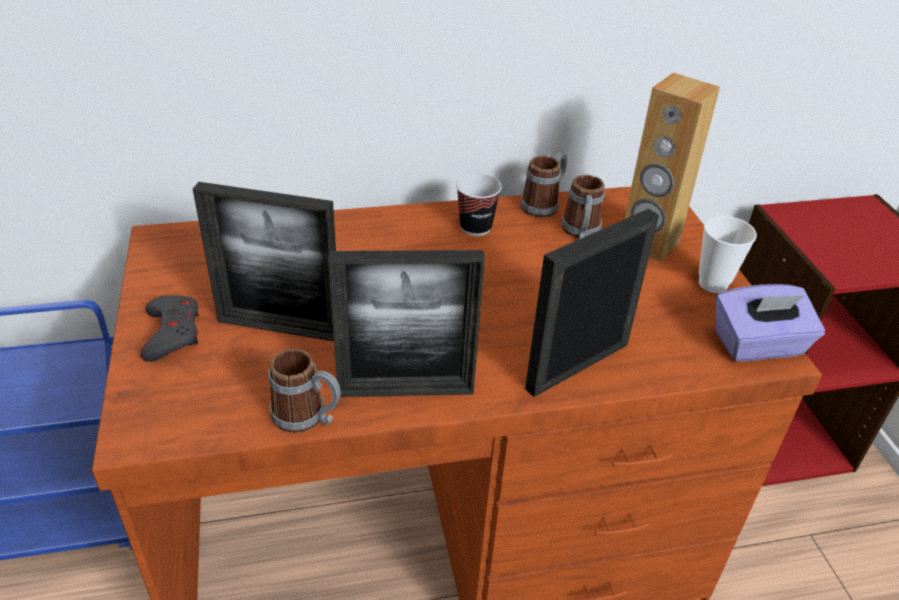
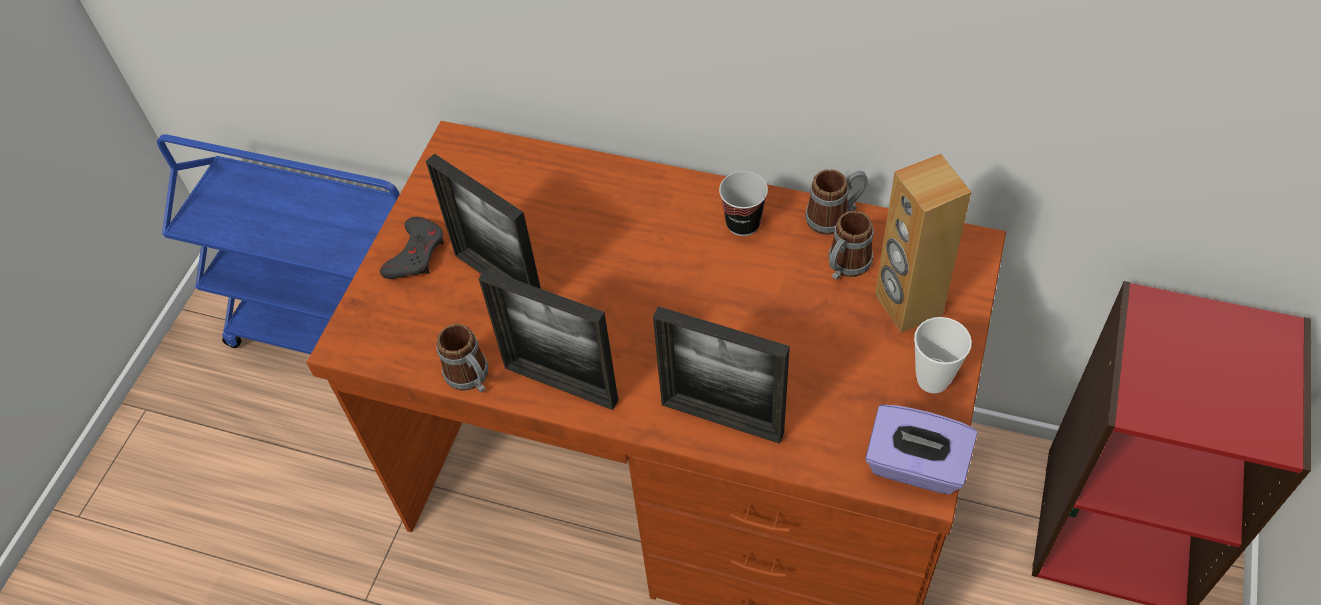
camera: 35 degrees right, 15 degrees up
picture frame [525,208,659,397] -> picture frame turned 150 degrees counterclockwise [653,306,790,444]

